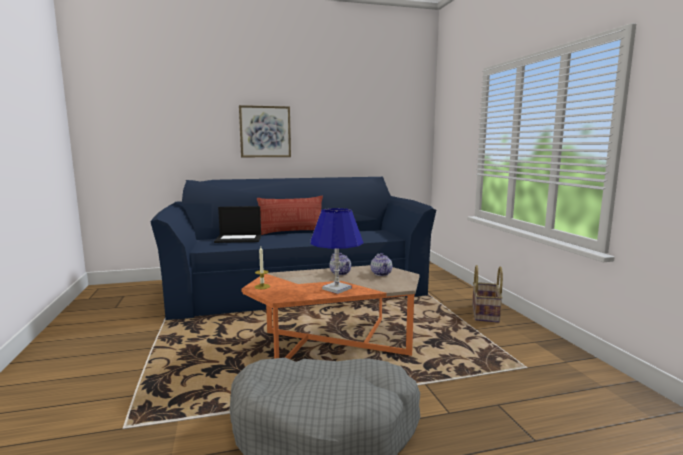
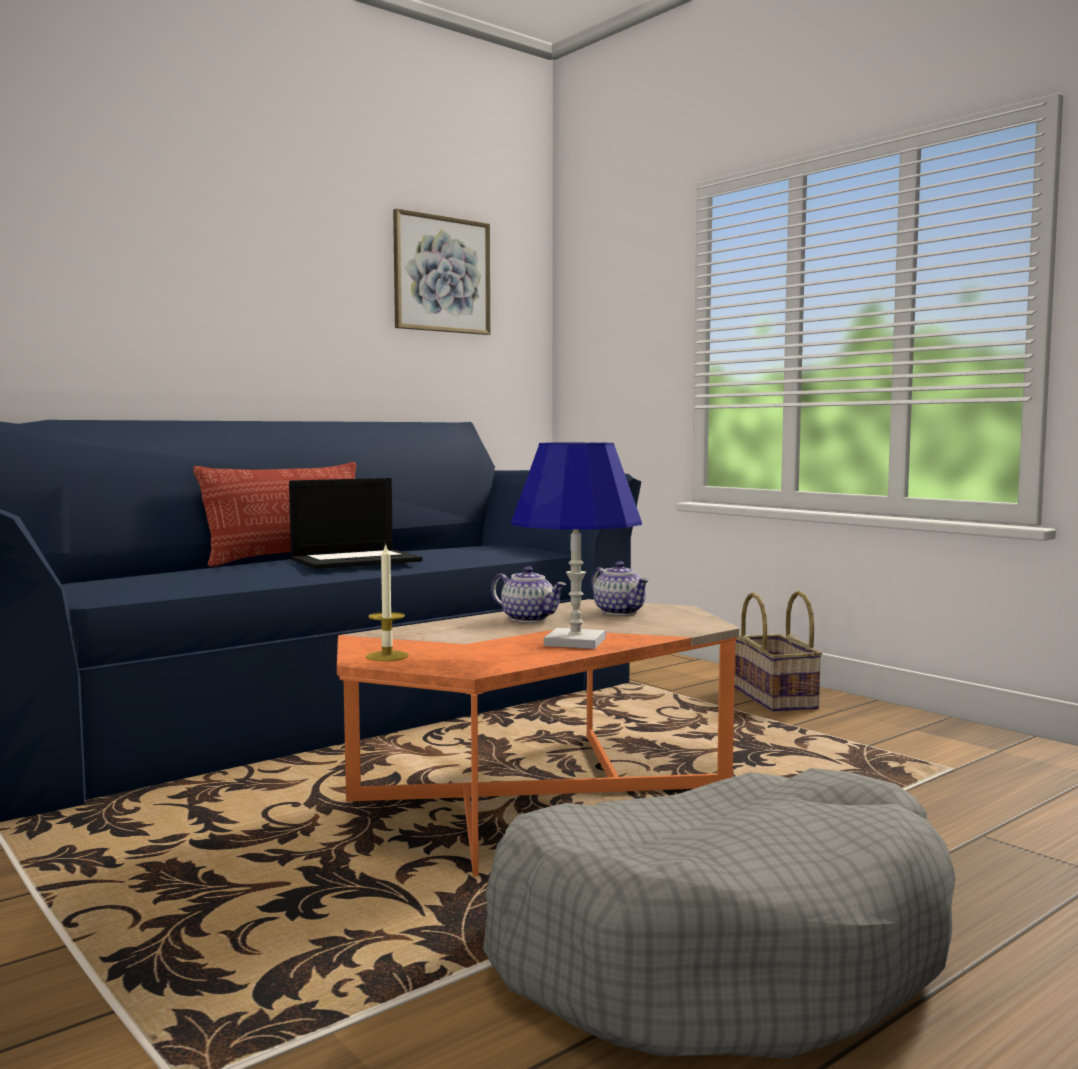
camera: 25 degrees left, 5 degrees down
laptop [214,206,261,243] -> laptop moved to [289,478,422,569]
picture [239,105,291,157] -> picture moved to [393,209,491,335]

